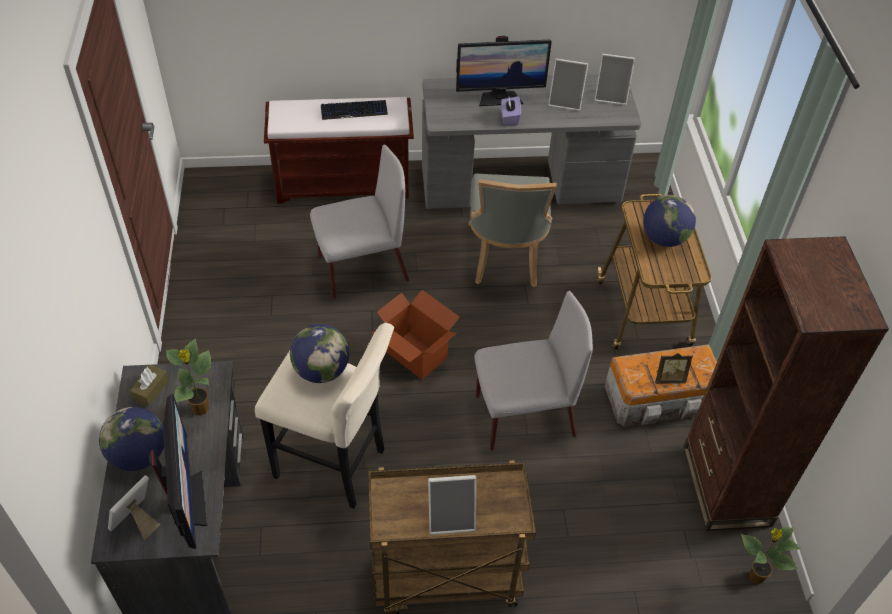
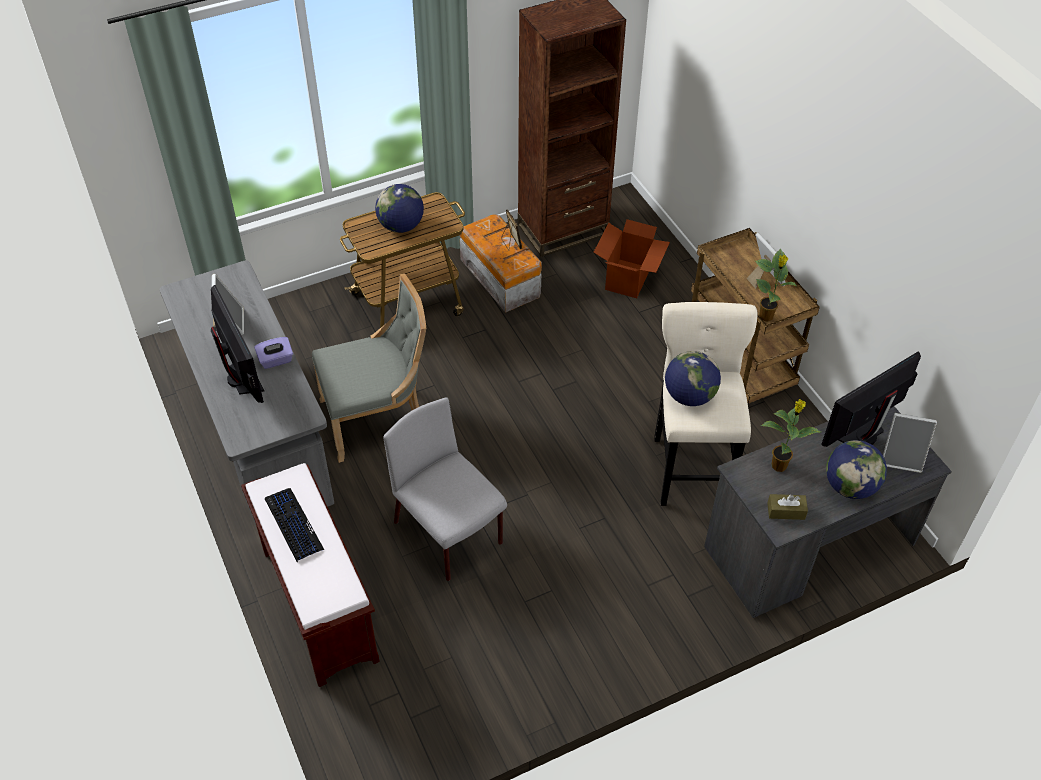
camera: 110 degrees left, 0 degrees up
cardboard box [372,290,460,379] -> cardboard box moved to [593,219,670,298]
grey chair [474,291,593,451] -> none
picture frame [594,53,635,105] -> none
potted plant [741,527,800,584] -> potted plant moved to [755,248,798,322]

